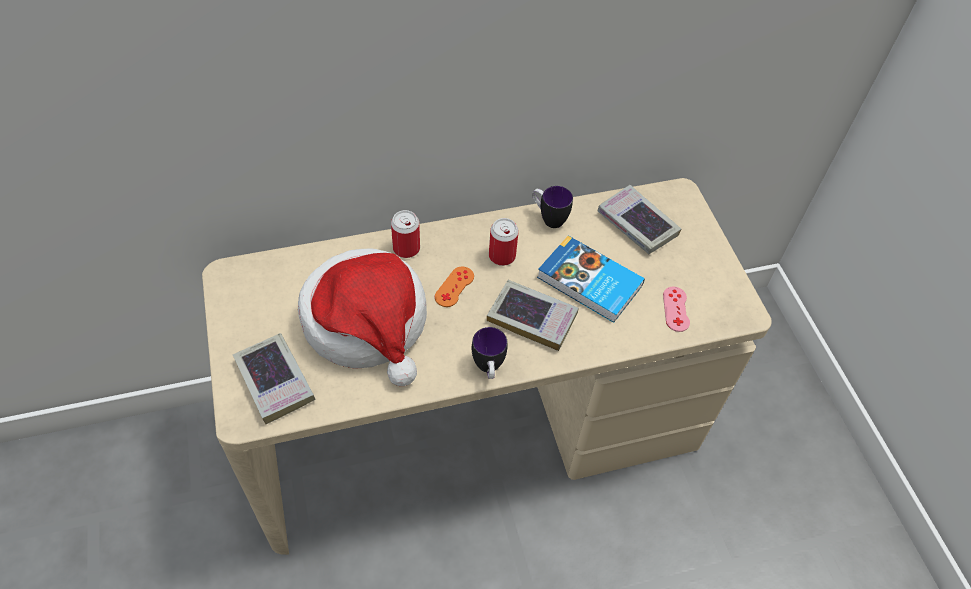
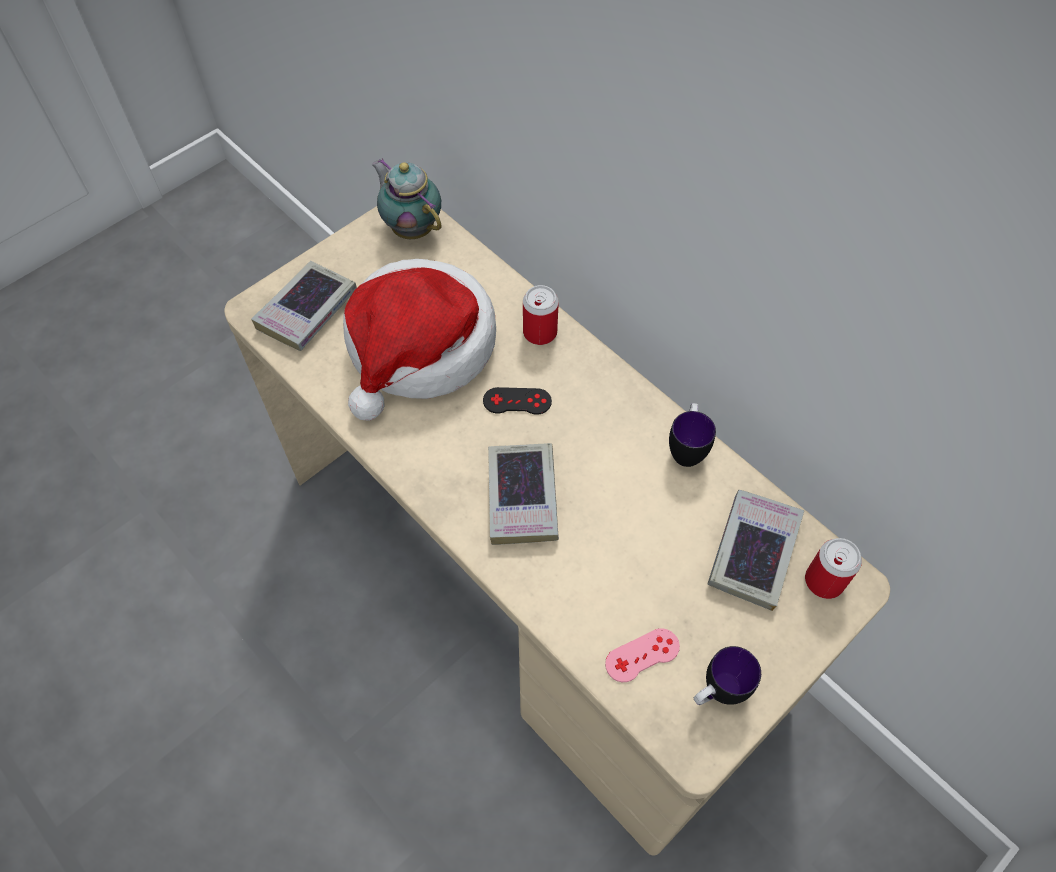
camera: 65 degrees right, 5 degrees up
orange game controller [435,267,474,307] -> black game controller [483,387,552,415]
mug [472,327,508,379] -> mug moved to [694,646,761,705]
can [489,218,519,266] -> can moved to [805,538,862,599]
book [537,235,645,323] -> none
none -> teapot [372,158,442,239]

